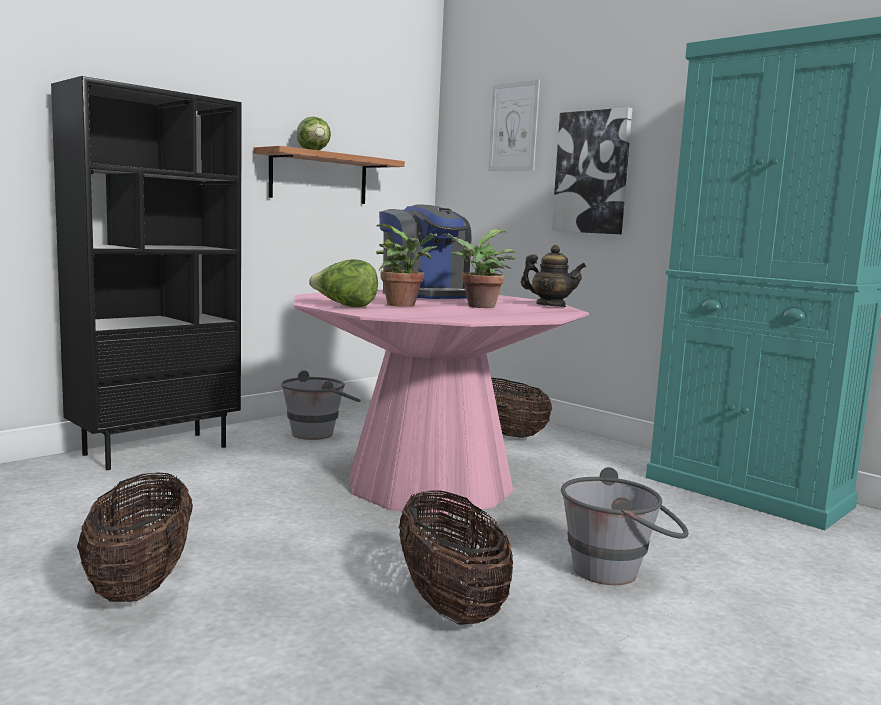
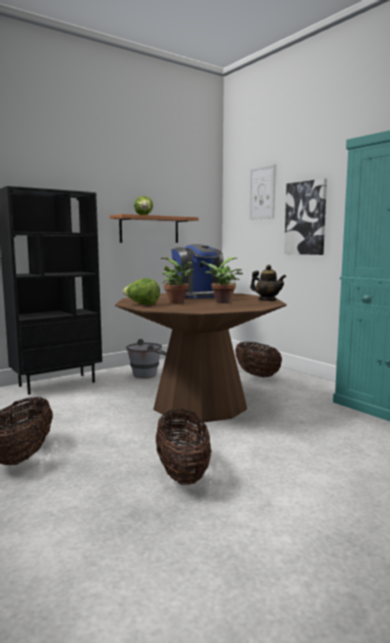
camera: 10 degrees right, 0 degrees up
pink dining table [294,290,589,515] -> brown dining table [115,293,287,423]
grey bucket [561,467,689,585] -> none

